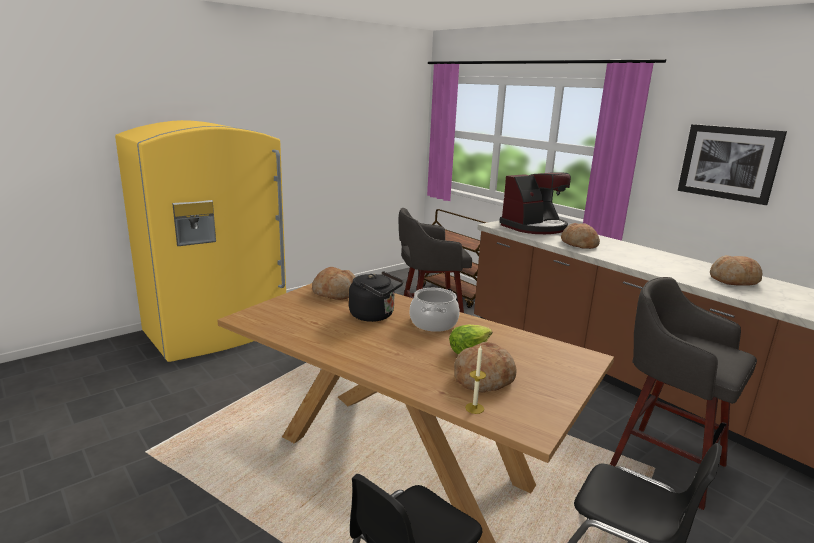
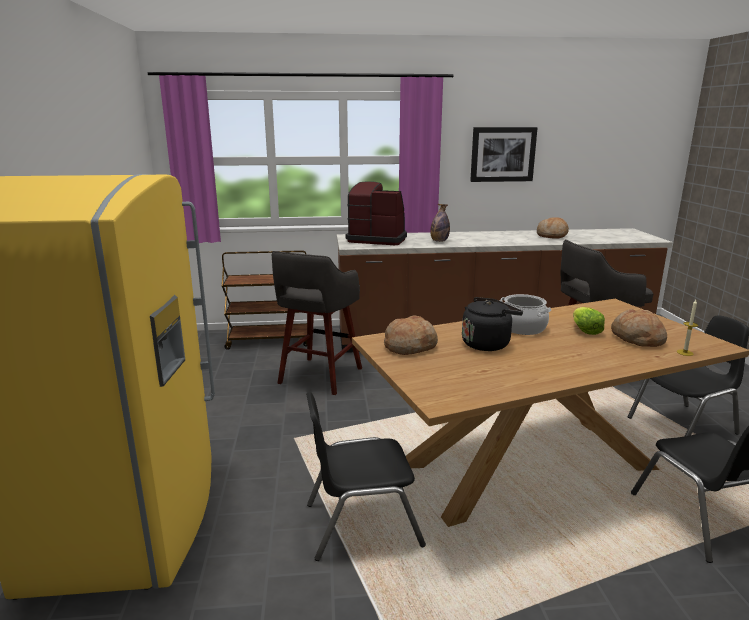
camera: 55 degrees left, 0 degrees up
coffee machine [499,172,571,234] -> coffee machine turned 75 degrees counterclockwise [346,181,407,245]
bread [561,223,600,249] -> bottle [430,204,450,242]
none -> black chair [306,392,426,561]

